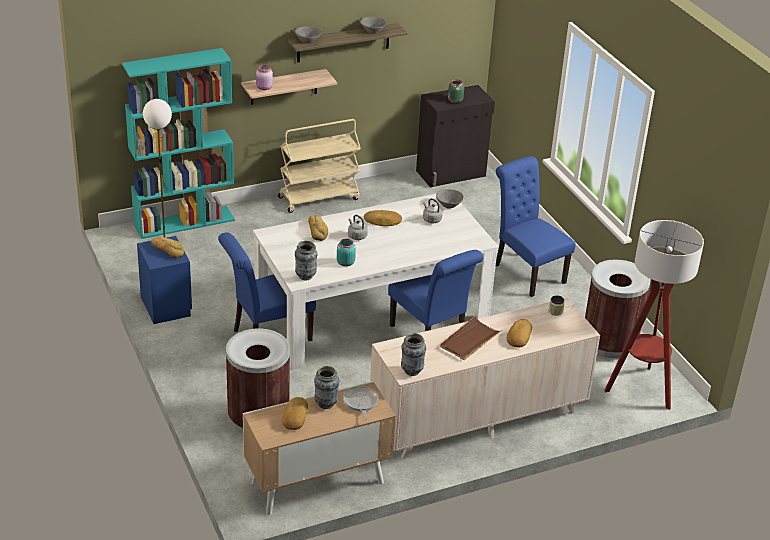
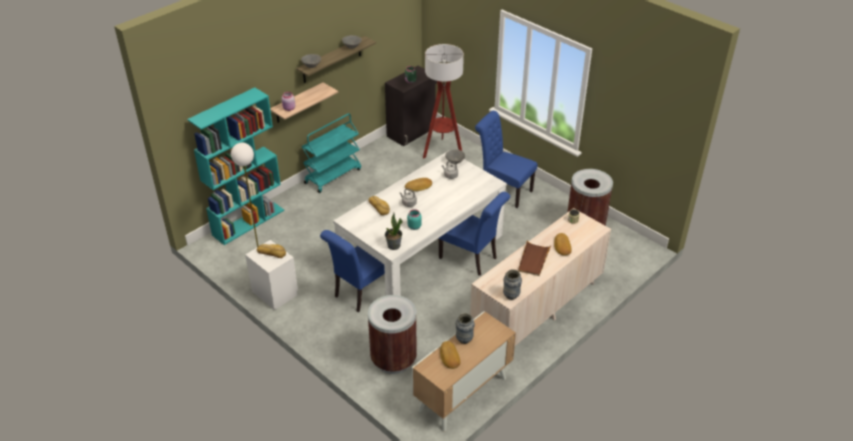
camera: 20 degrees left, 5 degrees up
blue nightstand [137,236,192,324] -> white nightstand [245,240,298,310]
beige cart [278,119,361,213] -> turquoise cart [302,113,361,193]
vase [295,241,318,280] -> potted plant [385,213,403,250]
frying pan [343,386,379,421] -> none
floor lamp [604,220,704,410] -> floor lamp moved to [423,44,464,158]

